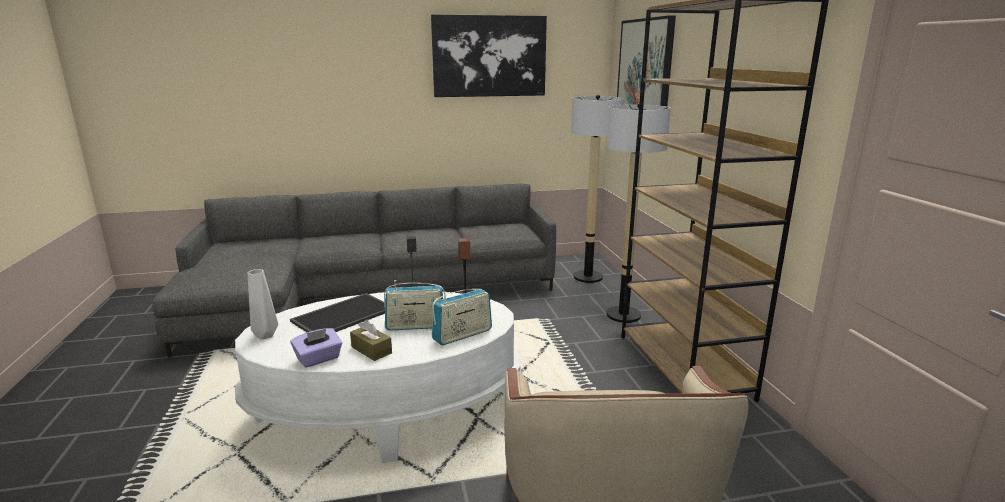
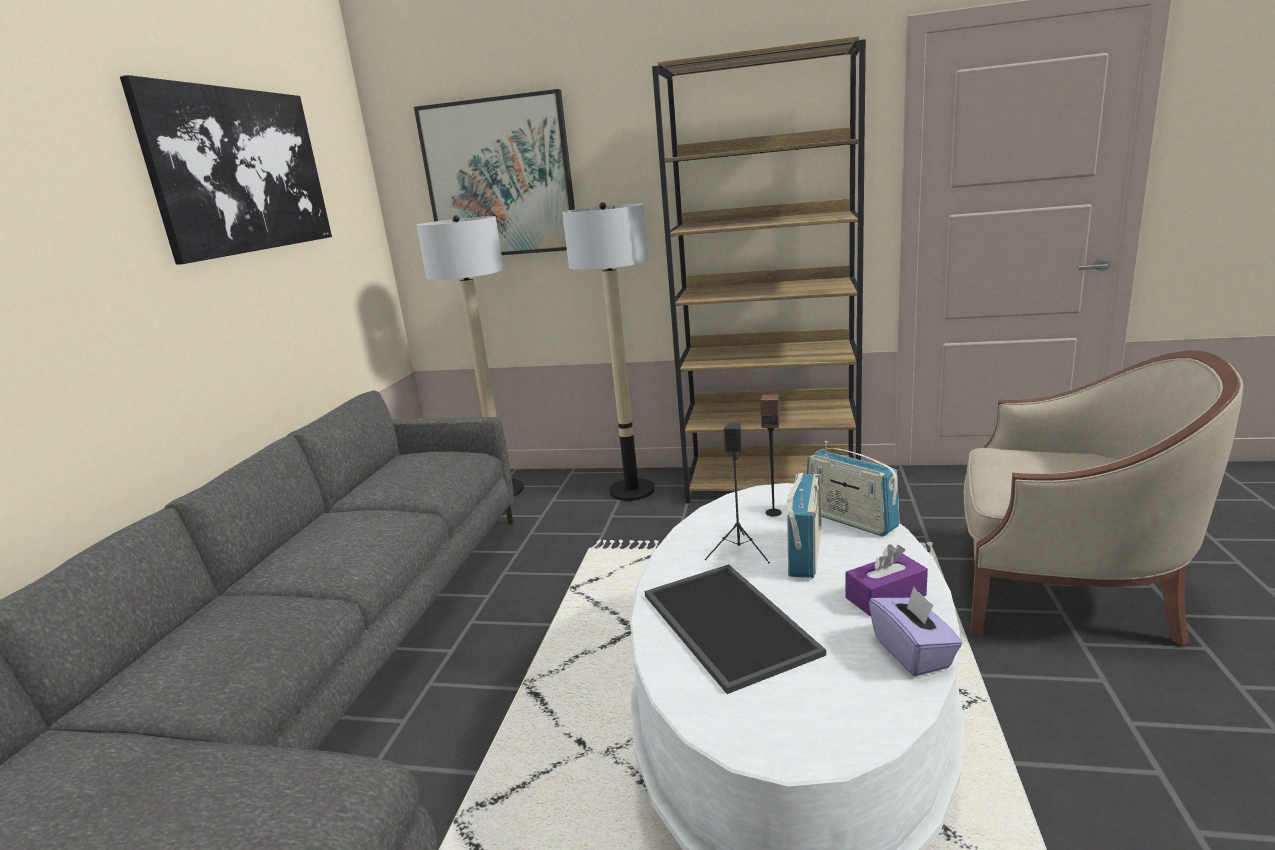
camera: 65 degrees left, 0 degrees up
grey vase [248,269,278,339] -> none
brown tissue box [350,319,392,361] -> purple tissue box [845,544,928,616]
radio [432,289,492,345] -> radio turned 150 degrees clockwise [807,441,900,536]

